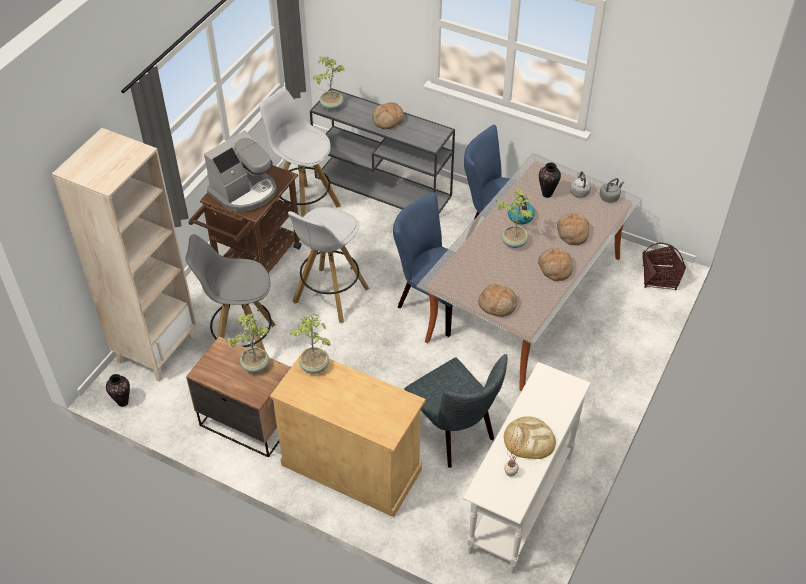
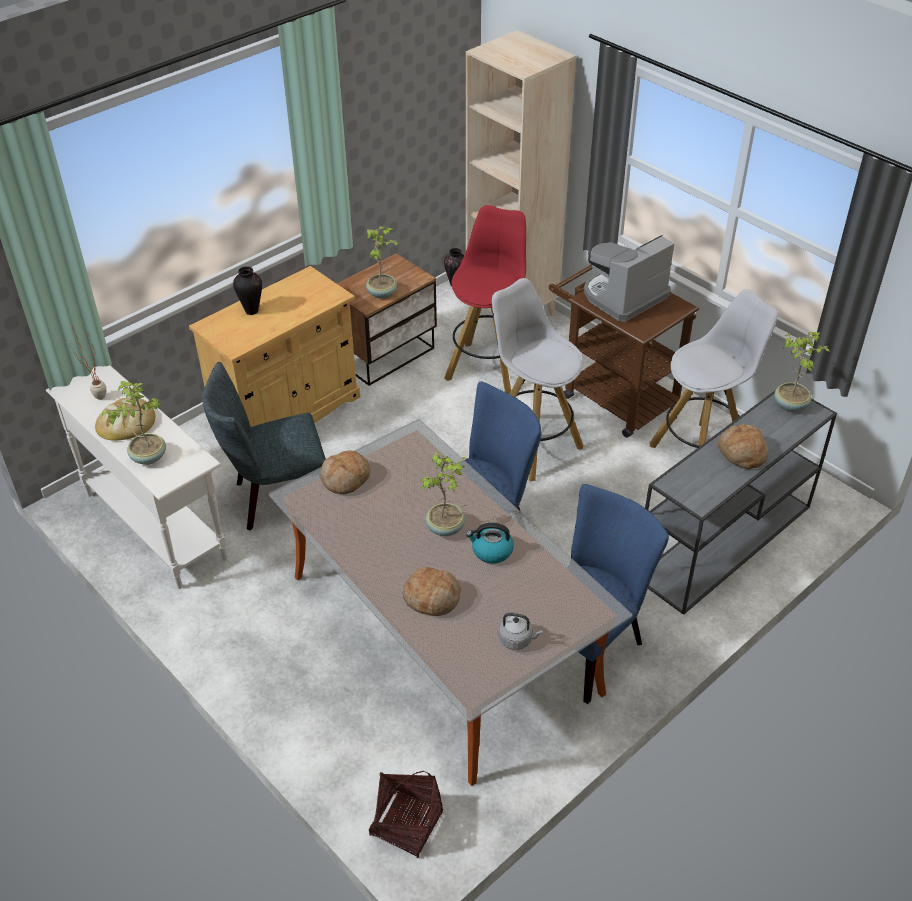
camera: 110 degrees right, 5 degrees down
grey stool [185,234,276,351] -> red stool [444,205,526,394]
coffee machine [204,130,277,212] -> coffee machine turned 75 degrees clockwise [584,235,675,322]
potted plant [290,313,331,374] -> potted plant moved to [102,381,166,465]
bread [538,248,573,281] -> none
vase [539,163,561,198] -> vase moved to [233,266,262,315]
grey kettle [600,178,624,202] -> none

